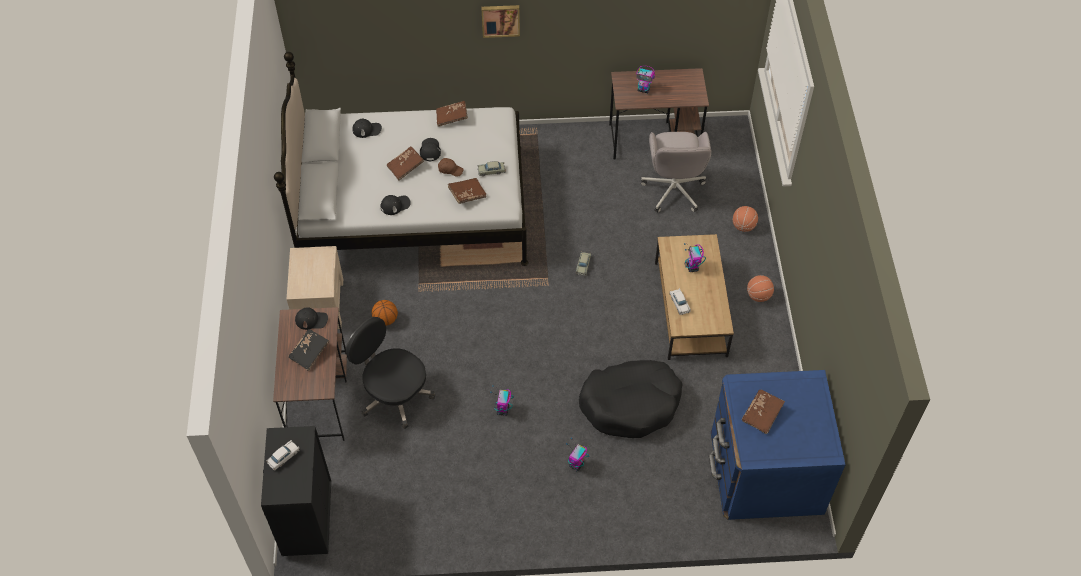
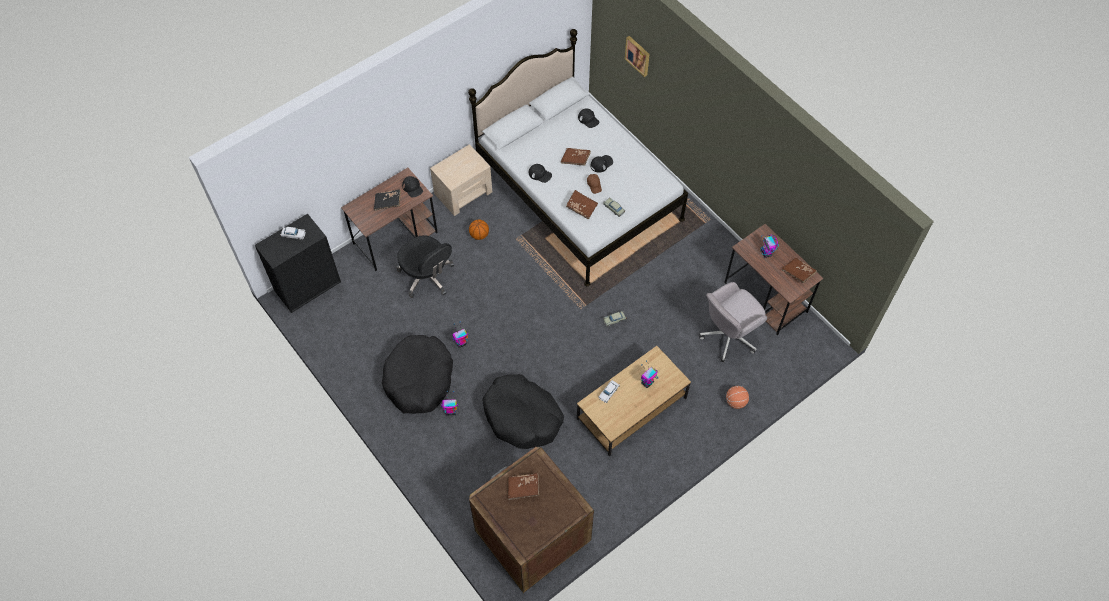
camera: 55 degrees right, 5 degrees up
black office chair [346,317,435,429] -> black office chair turned 135 degrees clockwise [397,235,454,298]
brown book [436,101,468,127] -> brown book moved to [782,258,817,283]
picture [481,5,520,38] -> picture moved to [625,36,650,77]
blue dresser [709,370,846,520] -> brown dresser [469,447,594,593]
basketball [747,275,774,302] -> none
none -> black dog bed [382,335,453,414]

